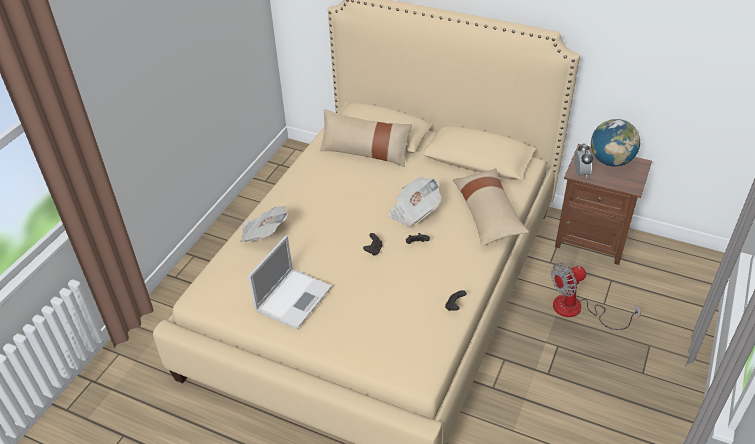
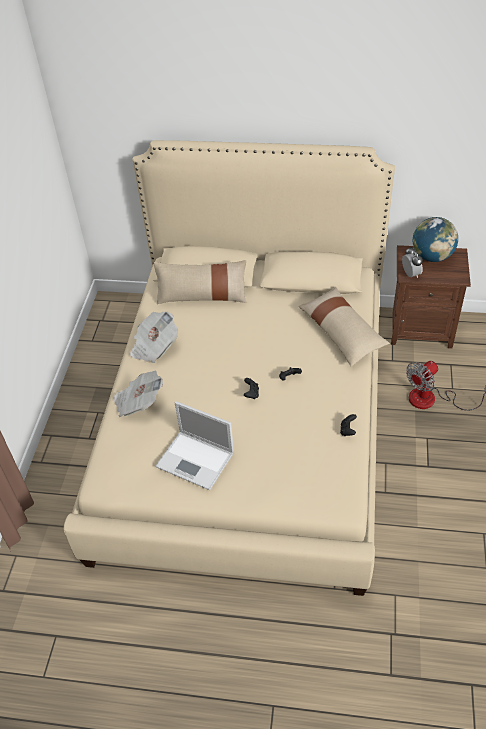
camera: 15 degrees left, 5 degrees up
laptop [248,235,332,329] -> laptop turned 105 degrees clockwise [155,401,234,490]
newspaper [388,177,441,227] -> newspaper moved to [130,311,178,363]

